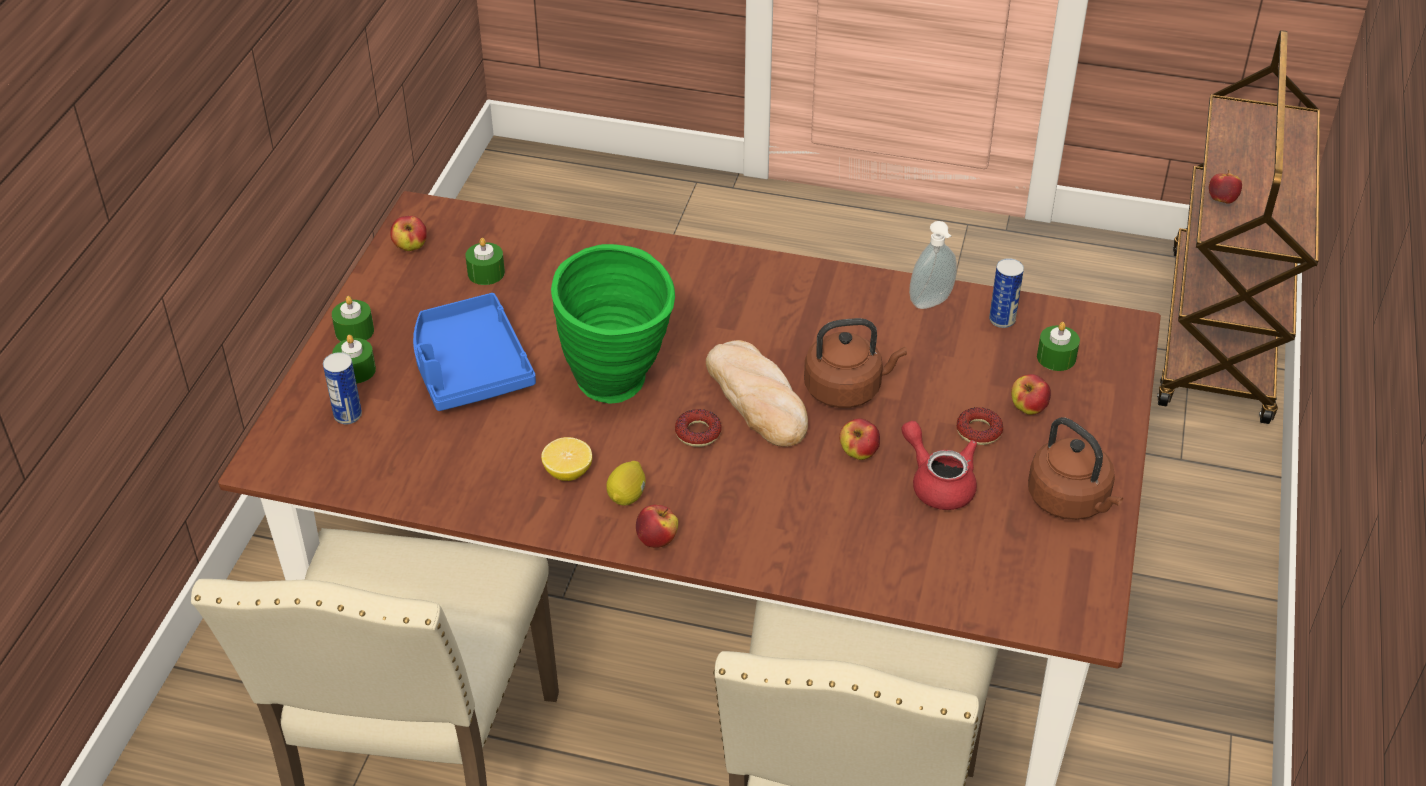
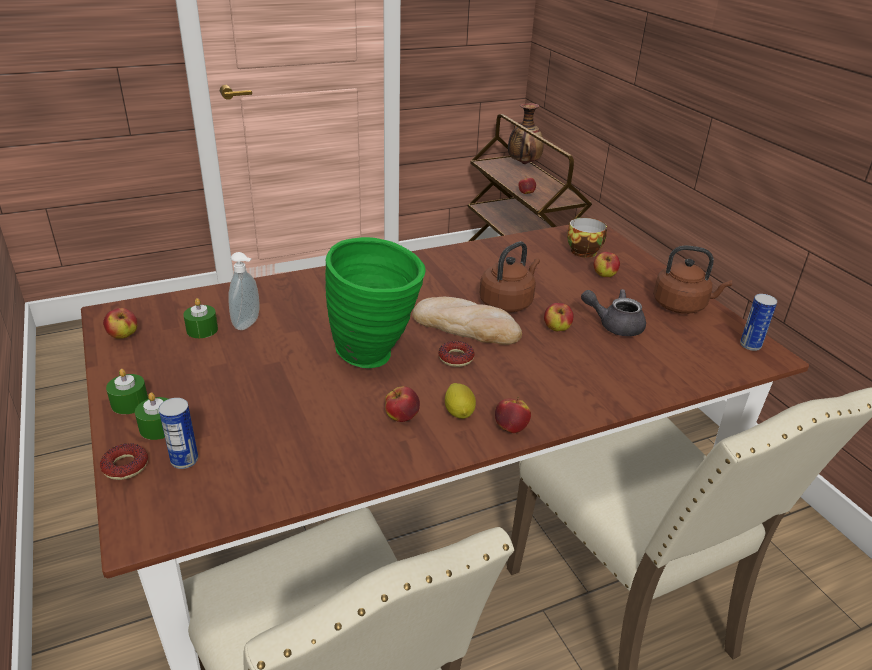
camera: 40 degrees left, 10 degrees down
blue tray [413,293,536,411] -> none
lemon [541,437,592,481] -> apple [385,386,420,422]
red teapot [901,421,977,510] -> grey teapot [581,289,646,336]
soap dispenser [909,221,957,309] -> soap dispenser moved to [228,252,259,330]
donut [956,407,1003,445] -> donut moved to [100,443,148,480]
can [989,258,1024,328] -> can moved to [740,294,777,351]
green candle [1037,322,1080,371] -> cup [567,217,607,258]
none -> vase [508,103,544,164]

